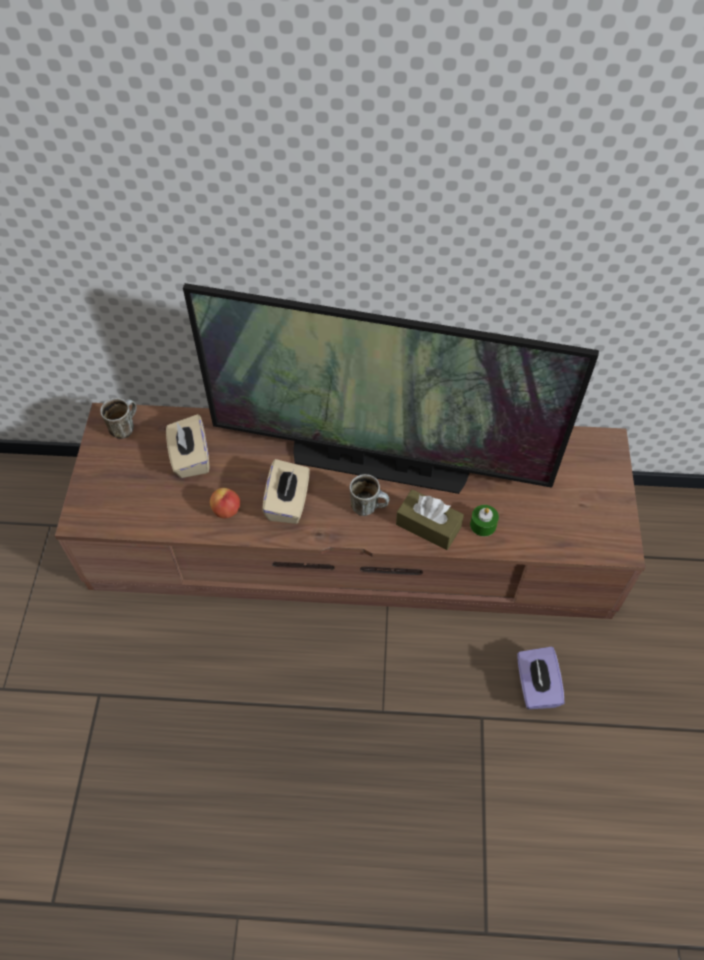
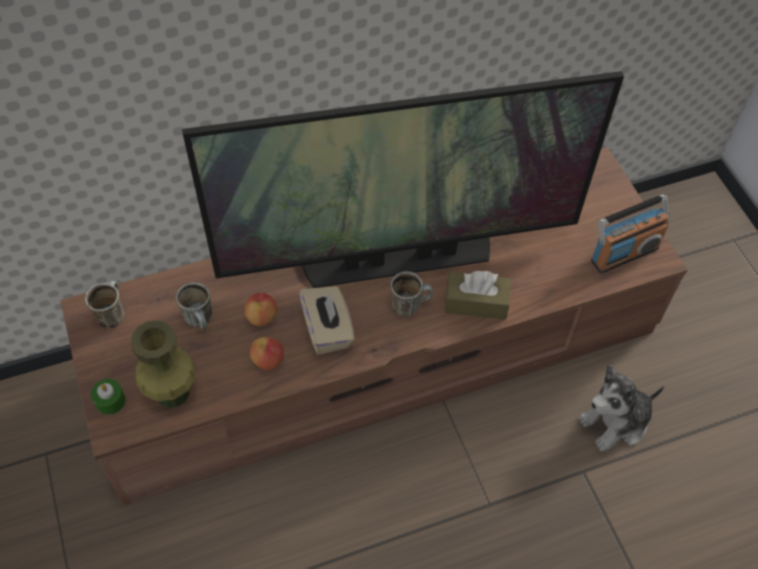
camera: 25 degrees left, 0 degrees up
beige tissue box [166,414,209,478] -> mug [176,282,212,330]
green candle [470,505,499,537] -> green candle moved to [91,379,126,415]
purple tissue box [517,647,564,709] -> plush toy [578,364,664,452]
none -> green vase [131,320,196,408]
none -> apple [245,293,277,326]
none -> radio [591,194,669,274]

